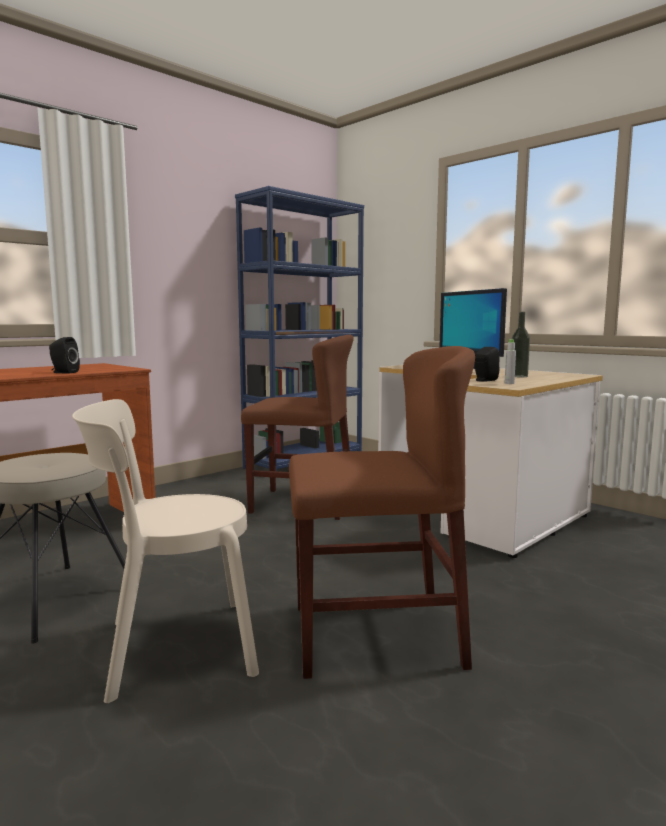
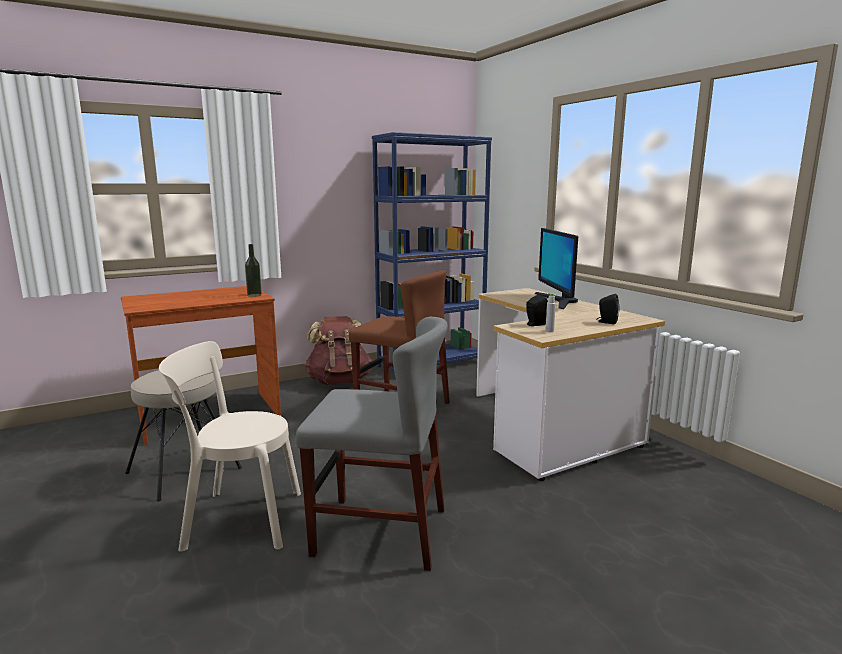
camera: 15 degrees right, 5 degrees up
black speaker [49,337,80,374] -> black speaker moved to [596,294,620,324]
brown chair [289,346,475,679] -> grey chair [296,316,448,571]
bottle [512,312,530,377] -> bottle moved to [245,244,262,297]
none -> brown backpack [305,316,372,385]

